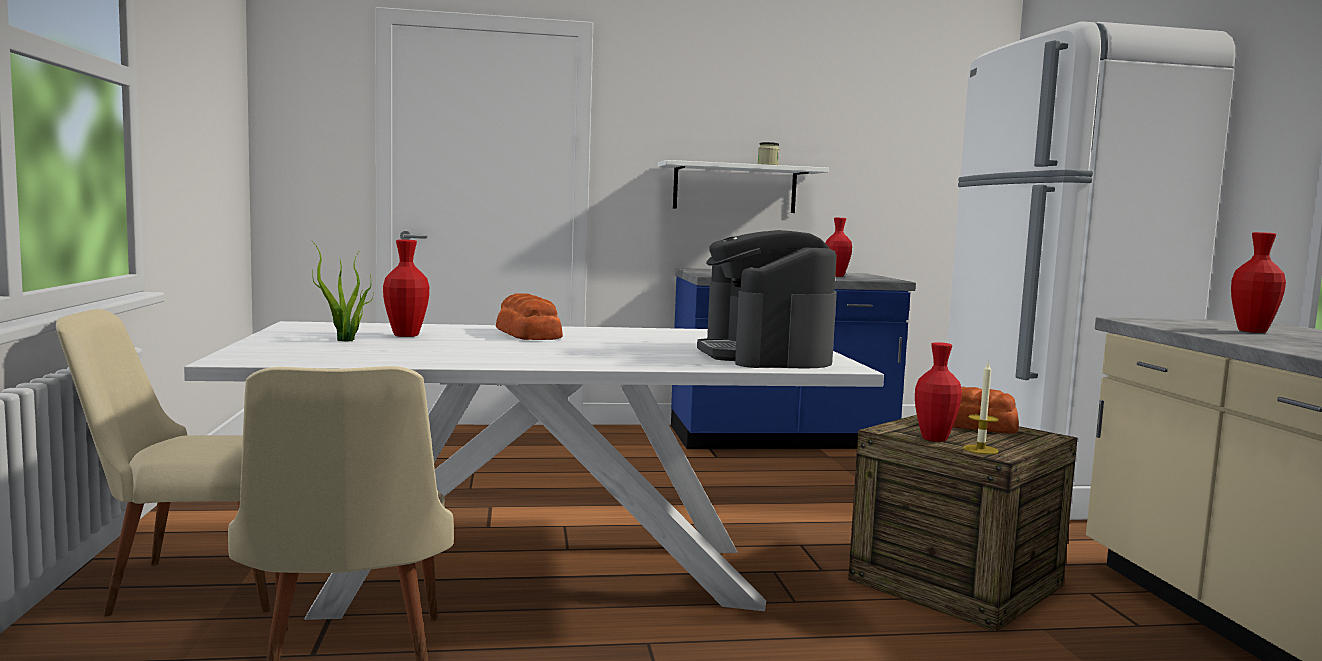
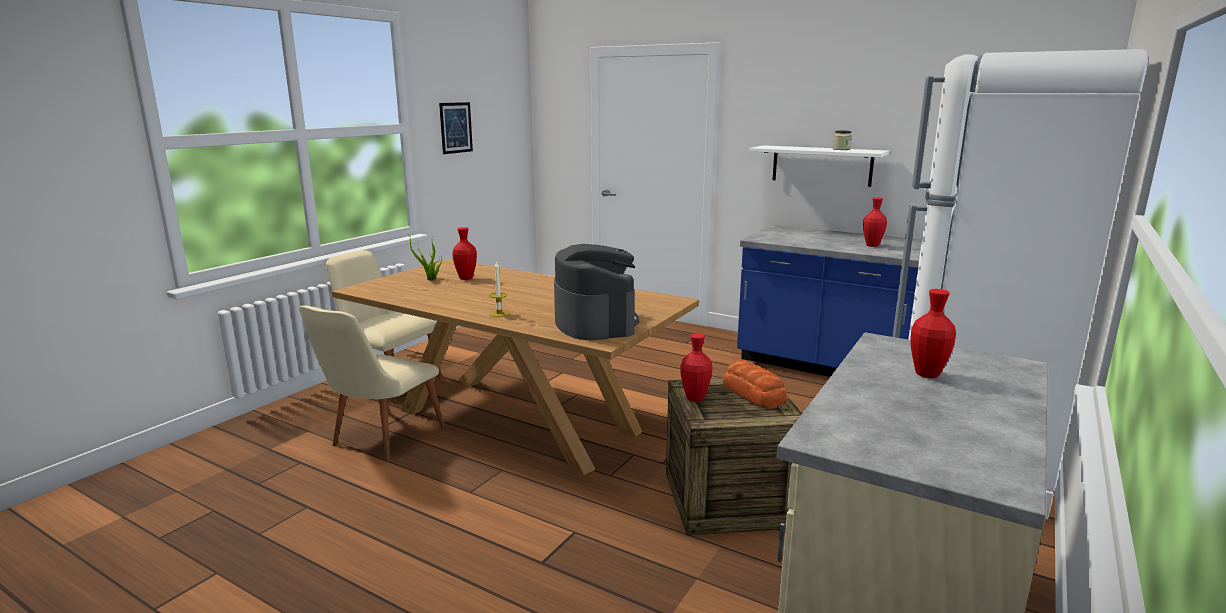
camera: 40 degrees right, 10 degrees up
white dining table [184,321,884,620] -> brown dining table [332,259,699,475]
bread [496,293,563,340] -> none
coffee machine [697,230,837,368] -> coffee machine turned 135 degrees clockwise [554,244,639,340]
candle [963,361,999,454] -> candle moved to [489,261,509,317]
none -> picture [439,102,473,154]

